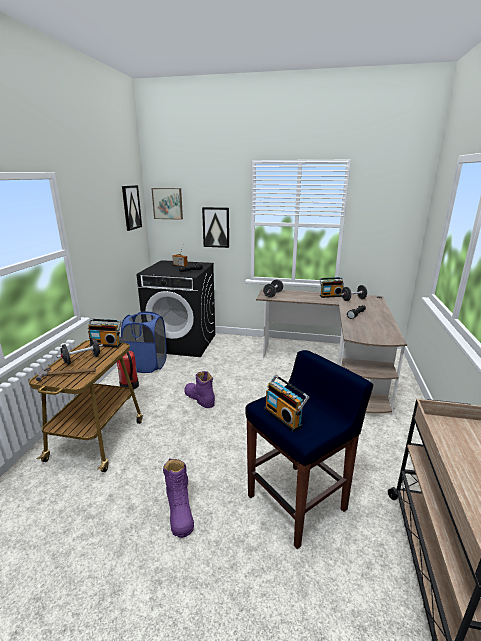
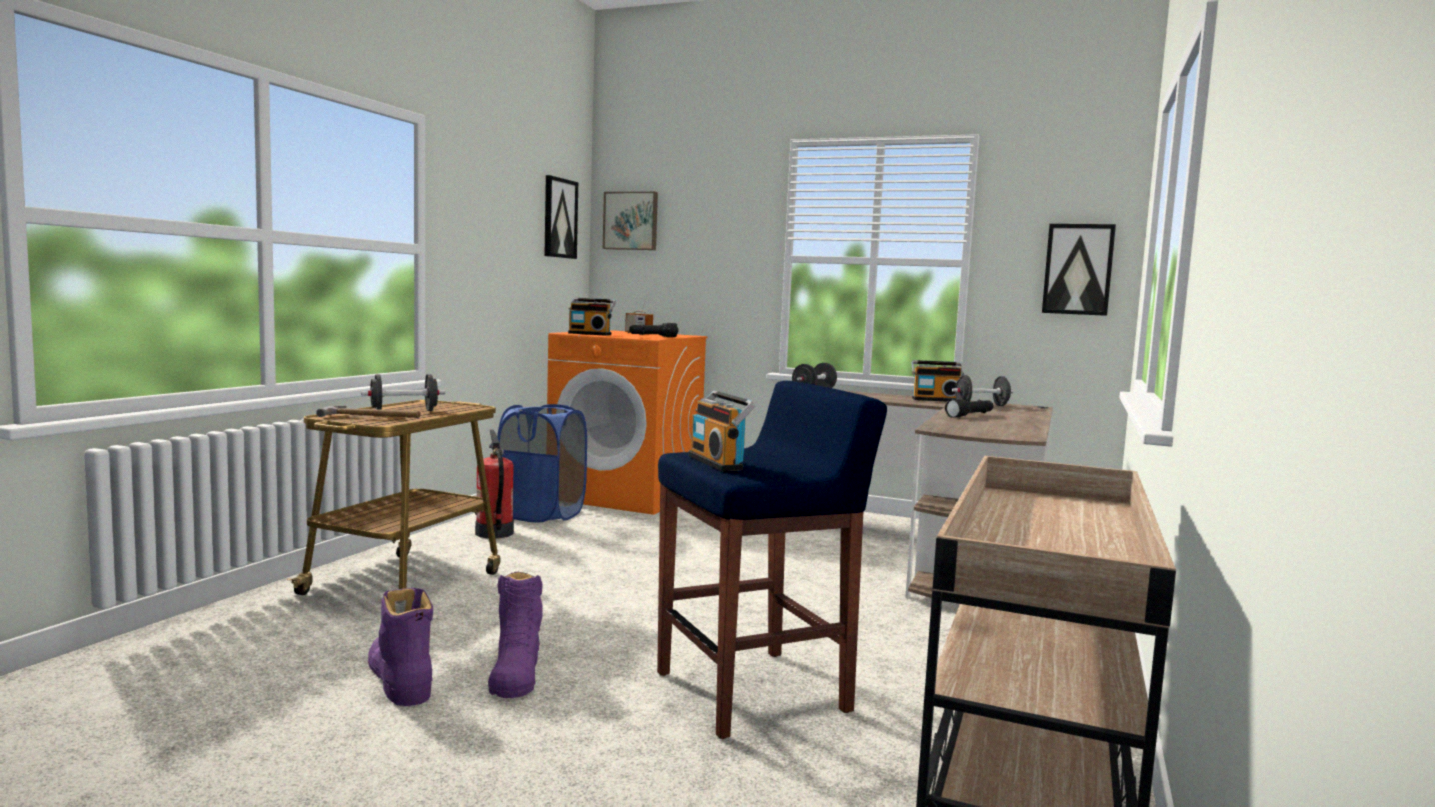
camera: 10 degrees right, 15 degrees down
radio [87,319,122,347] -> radio moved to [568,298,616,336]
black washing machine [137,260,215,357] -> orange washing machine [547,330,707,515]
purple boot [184,371,215,408] -> purple boot moved to [368,588,433,706]
picture [202,207,229,248] -> picture moved to [1042,224,1116,316]

